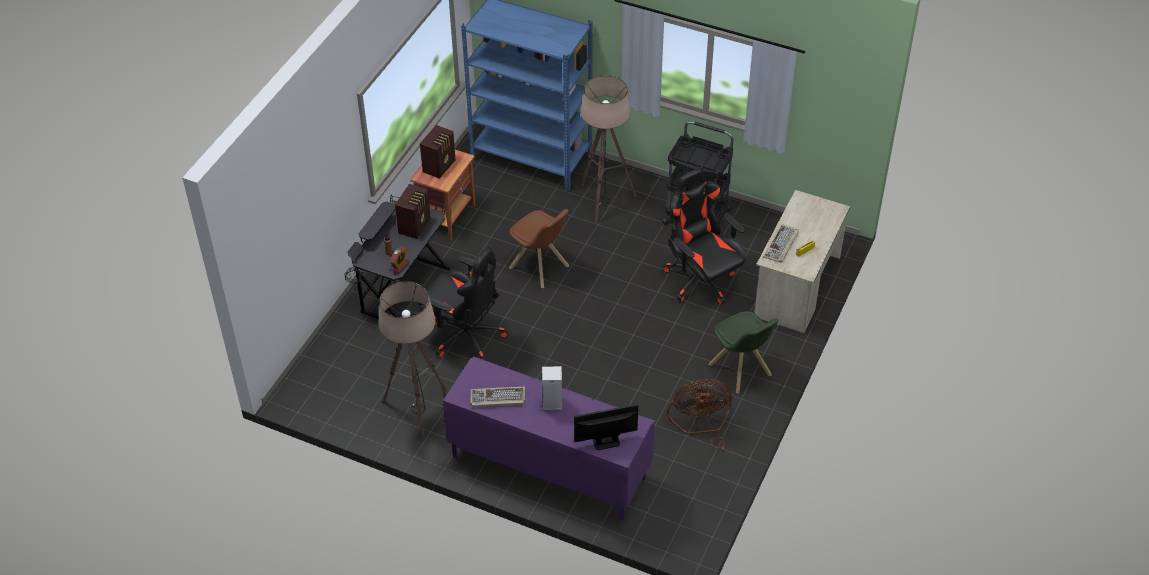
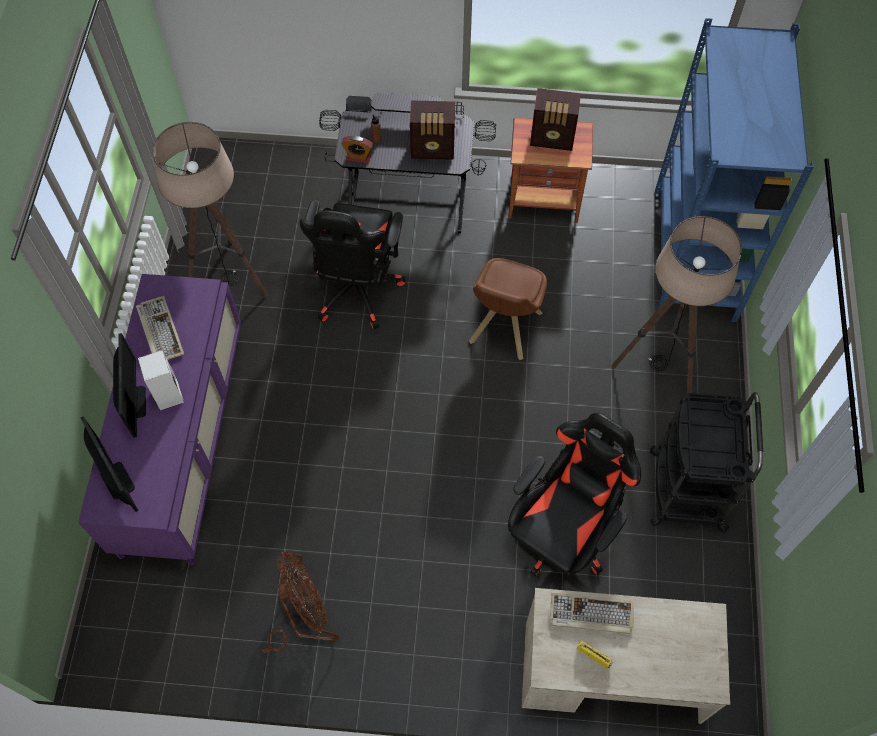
camera: 70 degrees right, 15 degrees up
green chair [709,311,778,394] -> none
none -> monitor [113,333,146,438]

